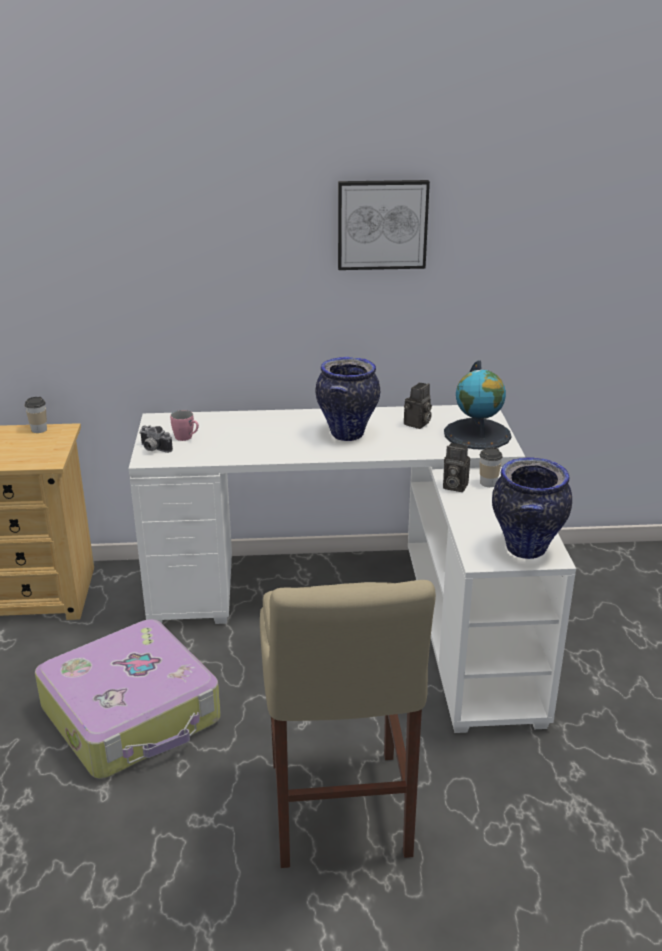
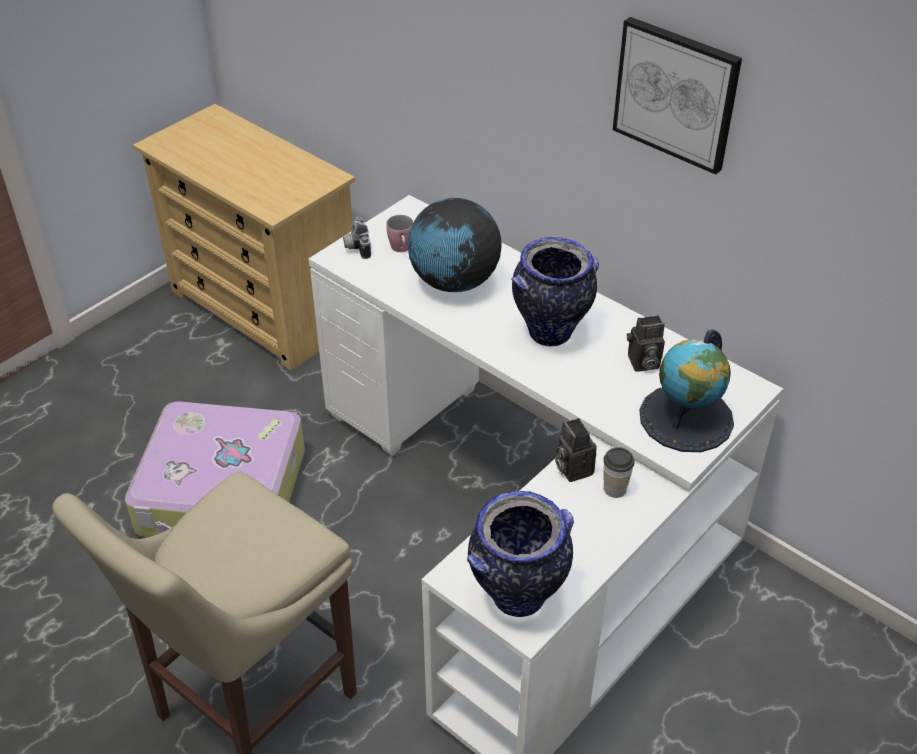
camera: 45 degrees right, 15 degrees up
cup [24,397,47,433] -> none
none -> globe [407,198,502,292]

